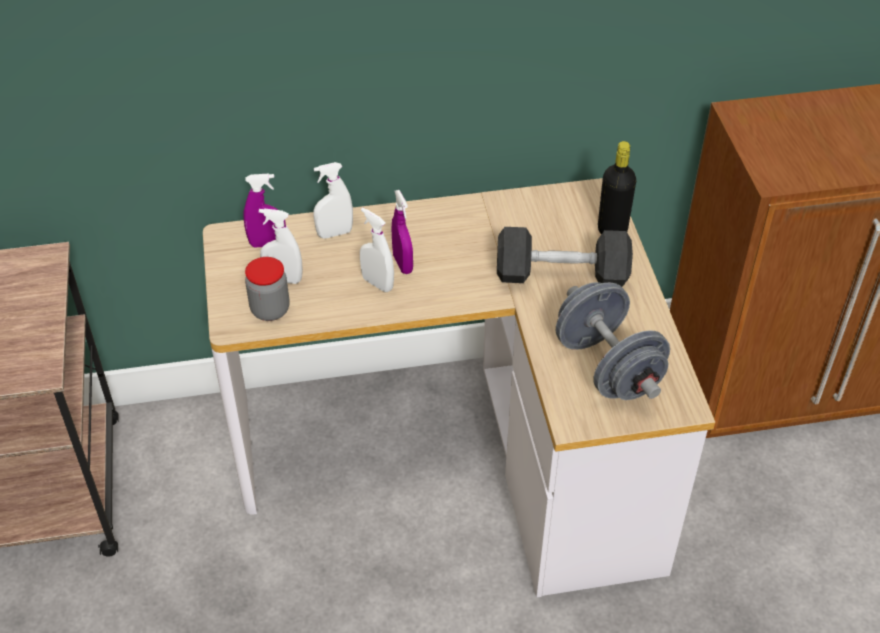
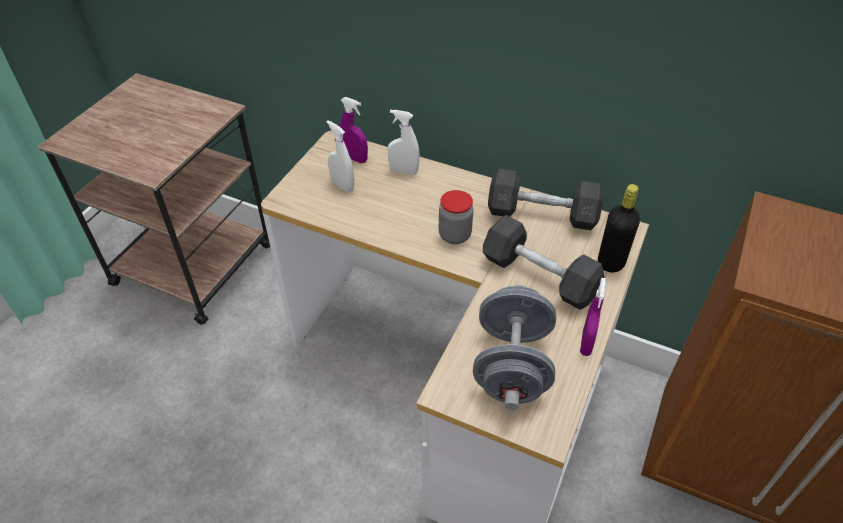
camera: 35 degrees right, 0 degrees up
jar [245,257,289,321] -> jar moved to [439,190,473,244]
white spray bottle [360,208,394,292] -> none
purple spray bottle [392,190,413,274] -> purple spray bottle moved to [580,278,607,356]
none -> grey dumbbell [488,169,604,230]

